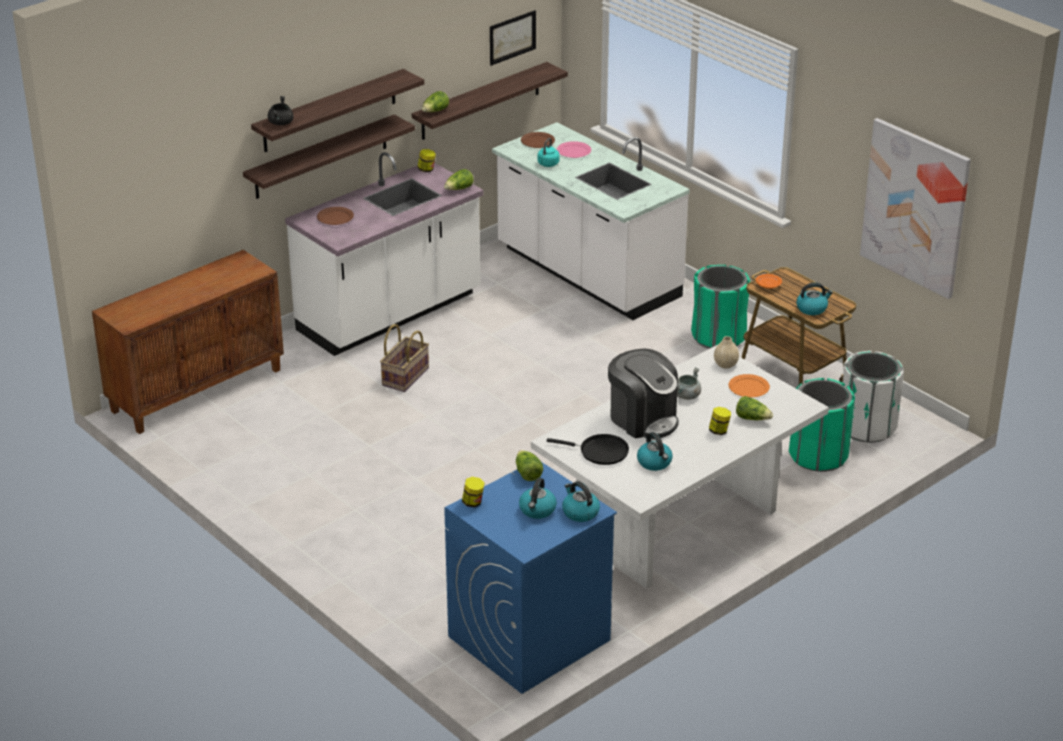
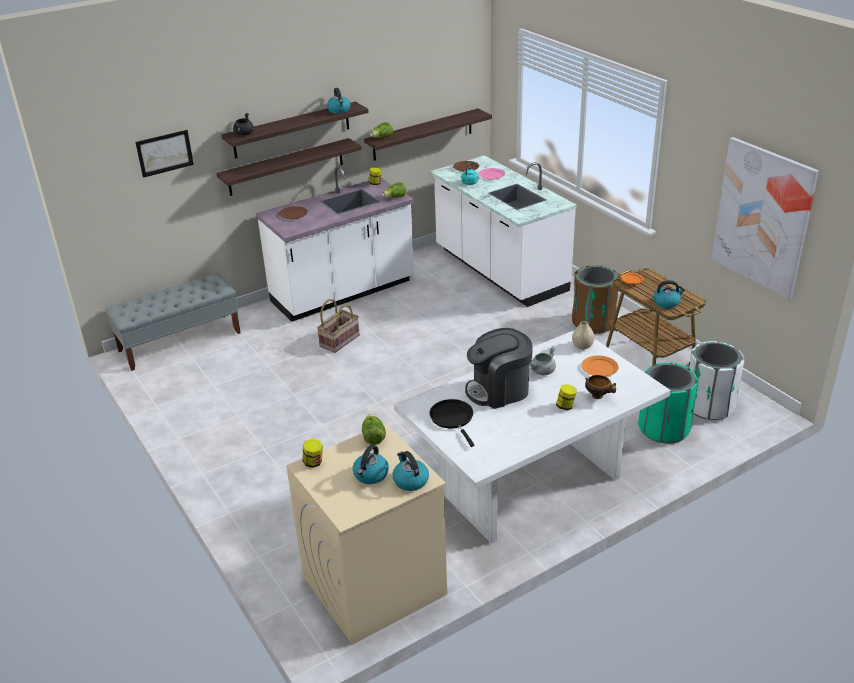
camera: 10 degrees right, 0 degrees up
brown cabinet [92,250,284,434] -> grey bench [105,273,241,371]
blue washing machine [444,462,617,694] -> beige washing machine [286,423,447,645]
picture [490,10,536,66] -> picture moved to [135,130,194,178]
black frying pan [546,434,629,465] -> black frying pan turned 135 degrees counterclockwise [429,399,475,447]
coffee machine [608,349,679,439] -> coffee machine turned 105 degrees clockwise [465,328,533,409]
kettle [637,432,673,471] -> kettle moved to [327,88,351,113]
green trash can [691,265,750,349] -> brown trash can [572,266,620,334]
lettuce [736,396,773,420] -> bowl [585,375,616,399]

